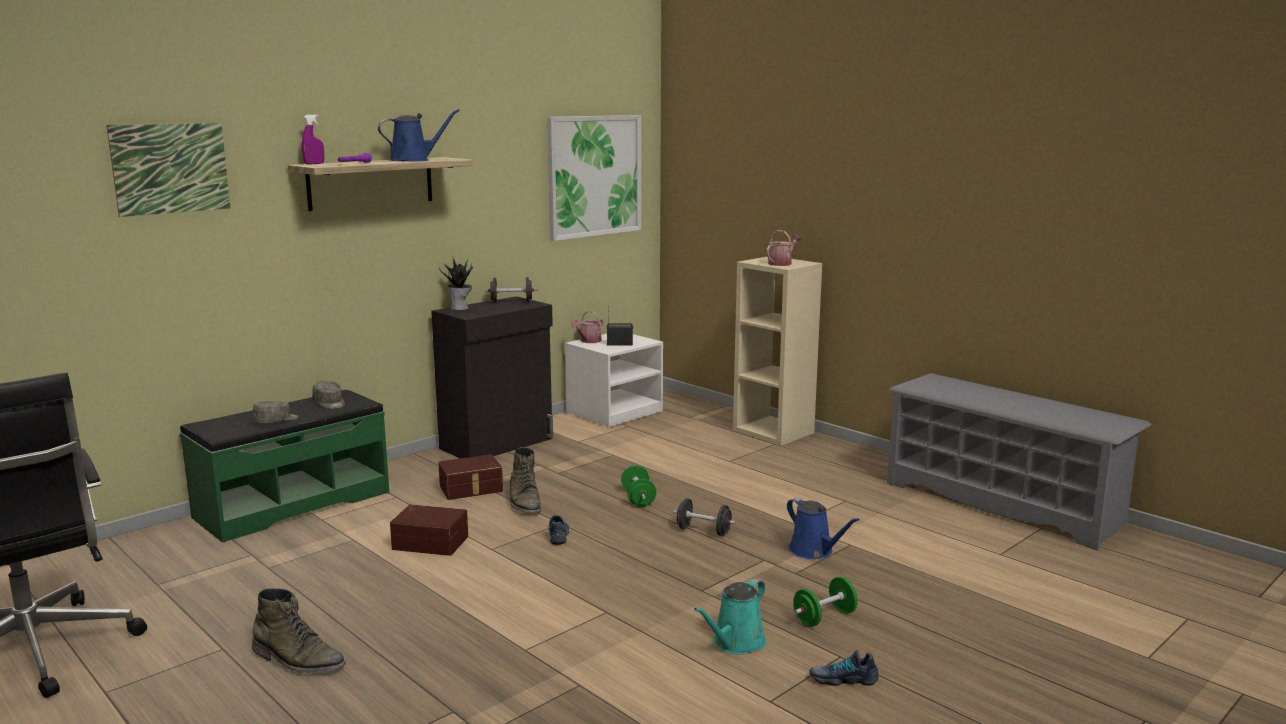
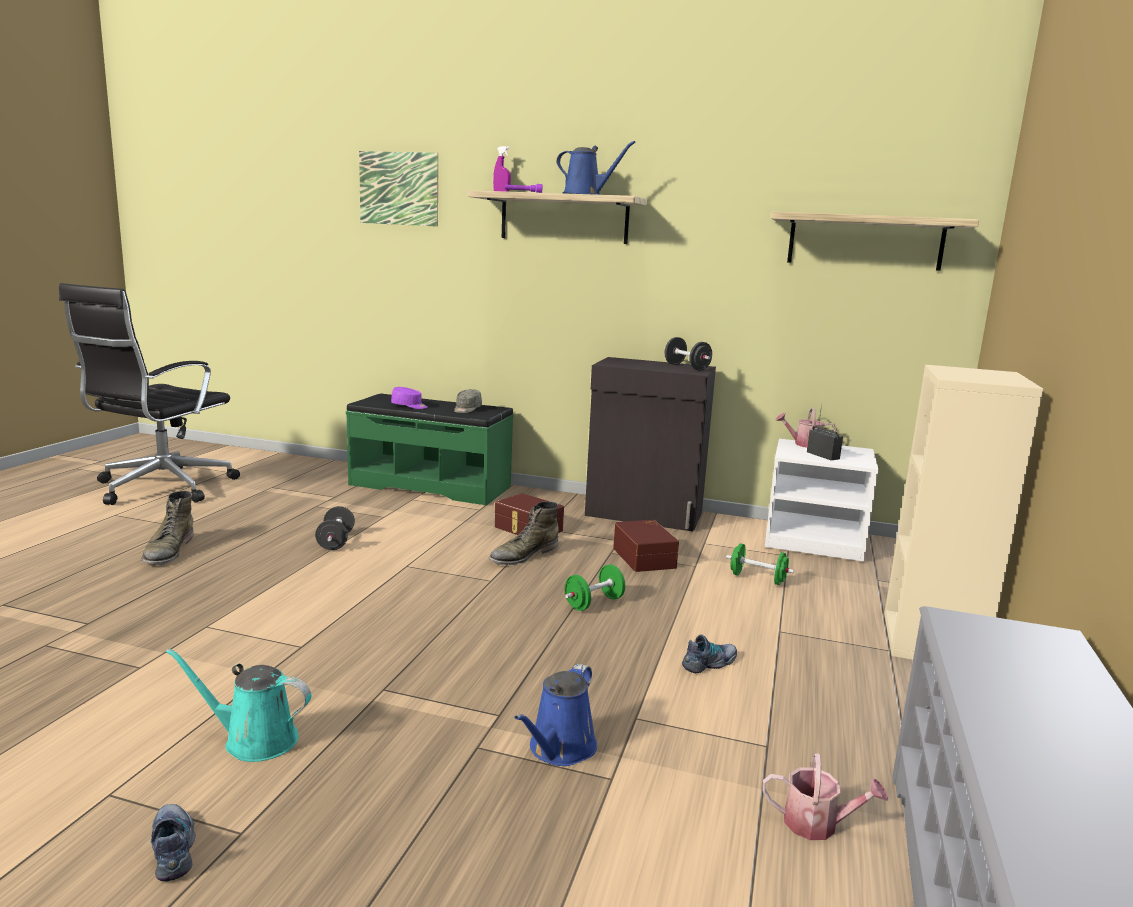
camera: 60 degrees right, 0 degrees up
grey cap [253,401,298,423] -> purple cap [391,387,427,409]
brown storage box [390,504,468,556] -> brown storage box moved to [613,520,679,572]
potted plant [439,256,473,310] -> none
picture [547,115,641,241] -> shelf [771,212,979,271]
shoe [549,515,569,545] -> shoe moved to [682,635,737,673]
black dumbbell [673,498,736,536] -> black dumbbell moved to [315,506,355,550]
watering can [766,230,801,266] -> watering can moved to [762,753,888,840]
green dumbbell [794,577,858,627] -> green dumbbell moved to [726,543,794,585]

